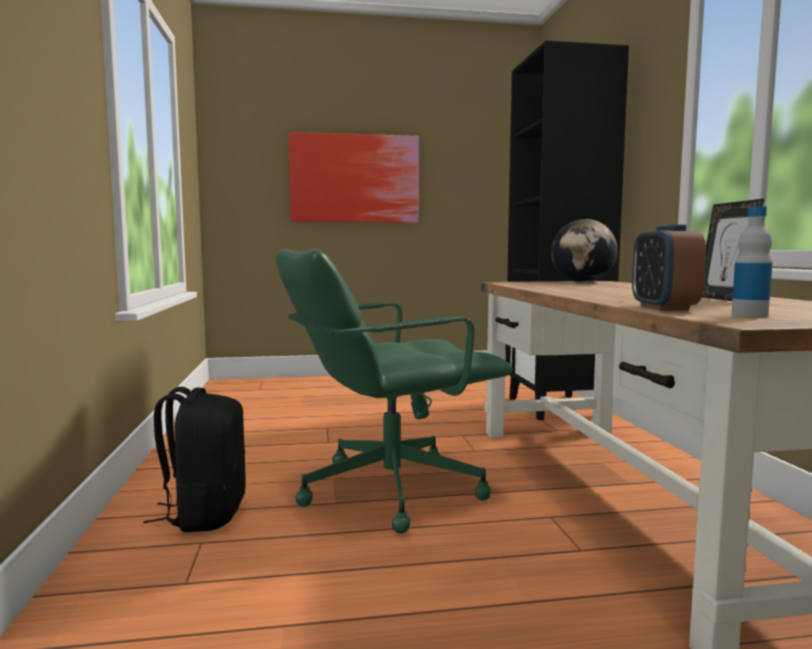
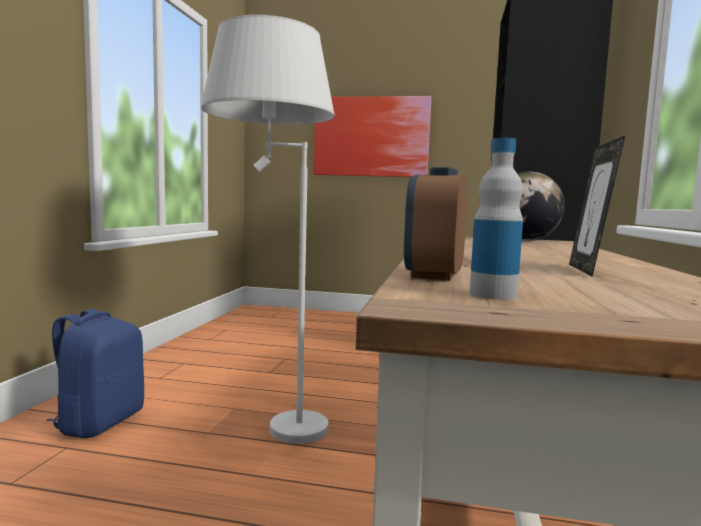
camera: 20 degrees right, 0 degrees up
black backpack [144,387,246,532] -> blue backpack [46,309,144,438]
green office chair [275,248,513,534] -> white floor lamp [201,15,334,444]

